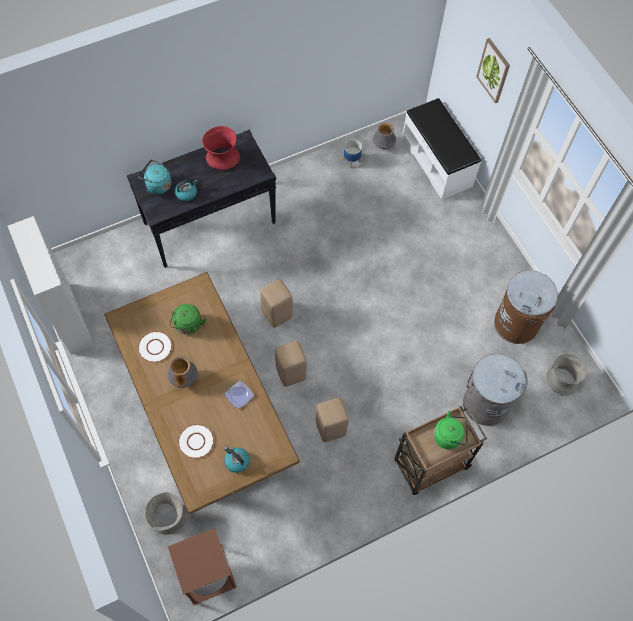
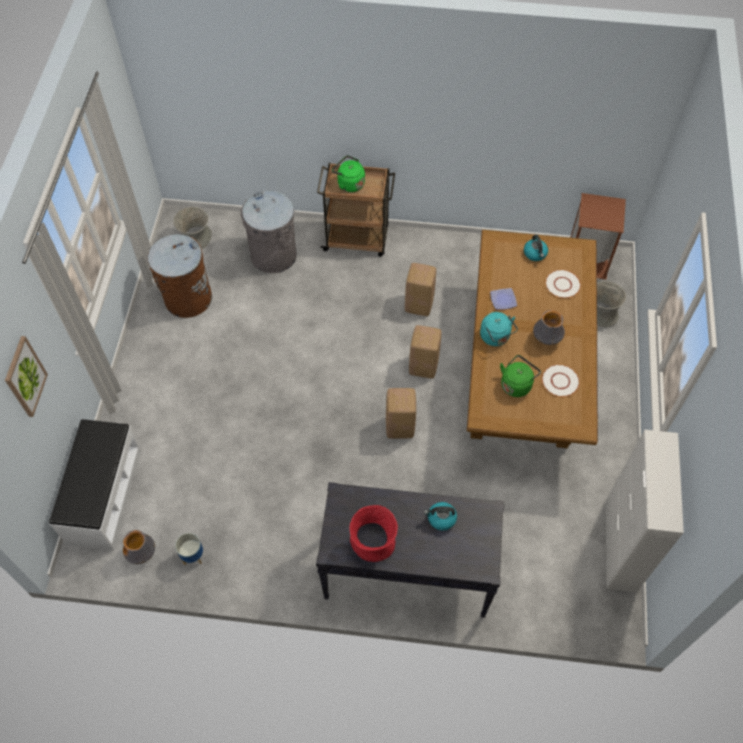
camera: 145 degrees left, 5 degrees down
turquoise kettle [138,160,172,194] -> turquoise kettle moved to [480,312,518,346]

